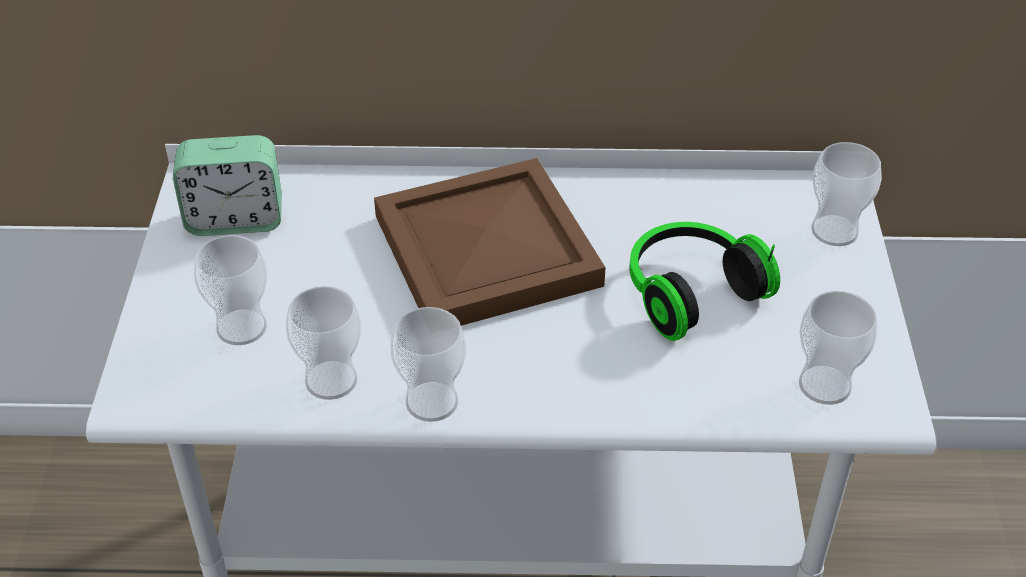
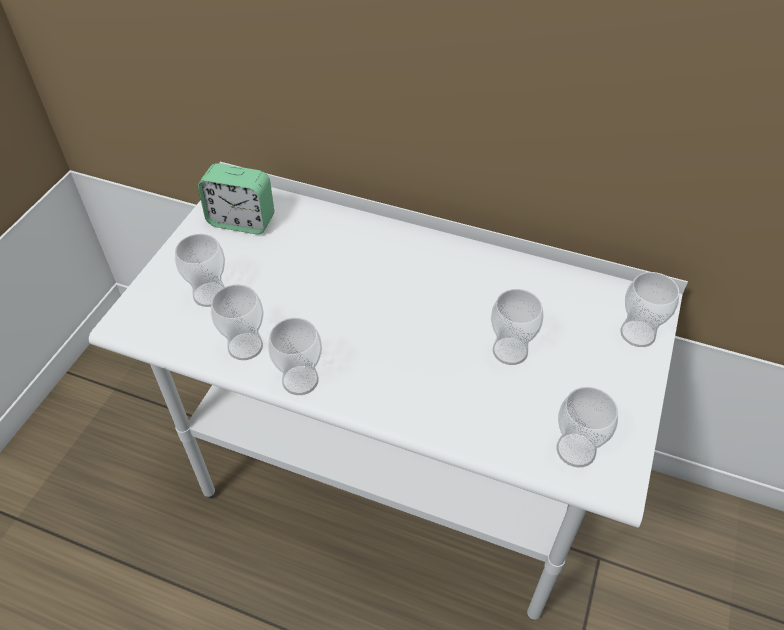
camera: 20 degrees right, 5 degrees up
brown tray [374,158,606,326] -> none
headphones [629,222,780,341] -> cup [491,289,544,365]

